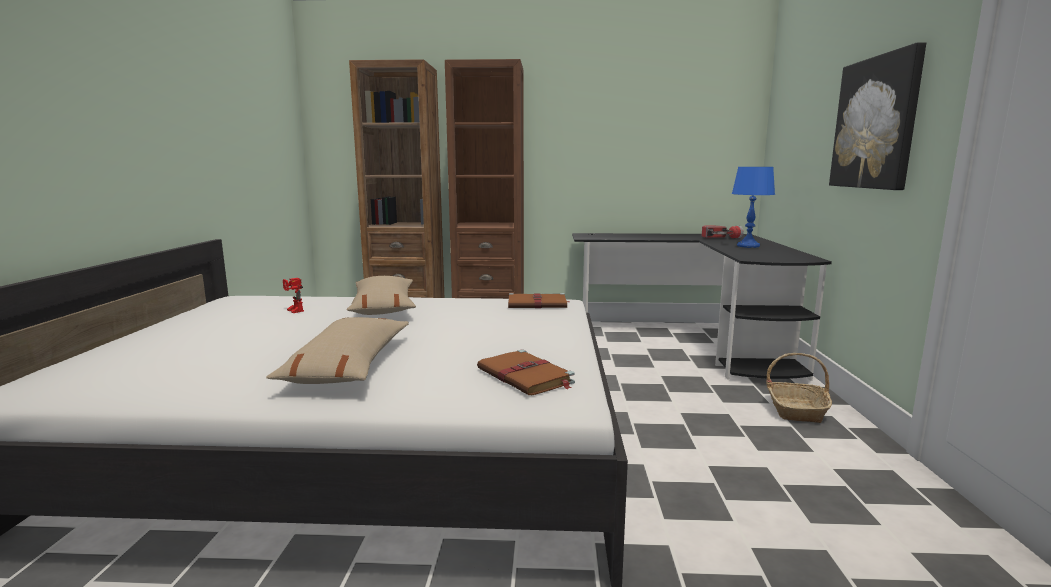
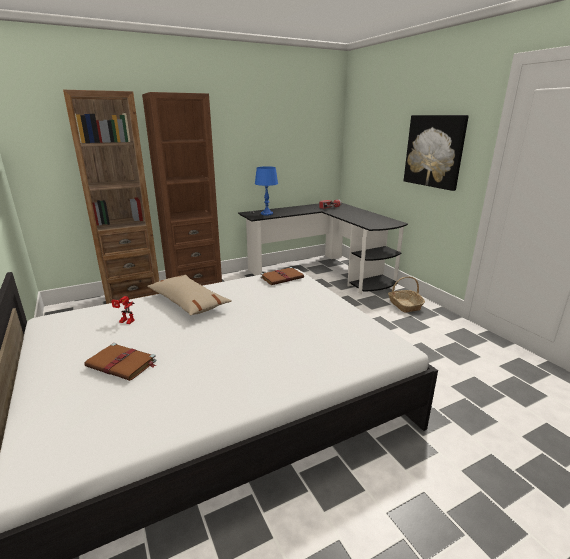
camera: 30 degrees left, 10 degrees up
beige pillow [266,317,409,384] -> none
brown book [477,349,575,395] -> brown book moved to [84,343,157,381]
blue table lamp [732,167,775,248] -> blue table lamp moved to [255,166,278,215]

